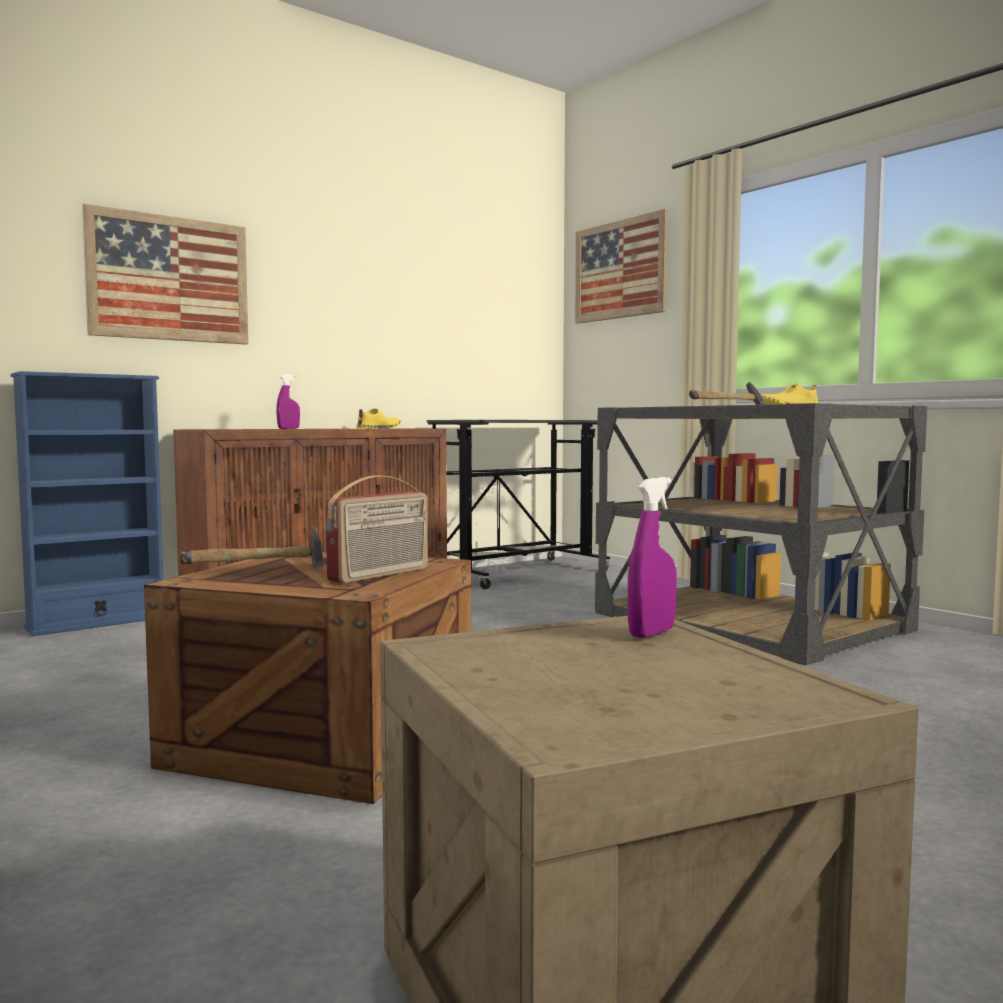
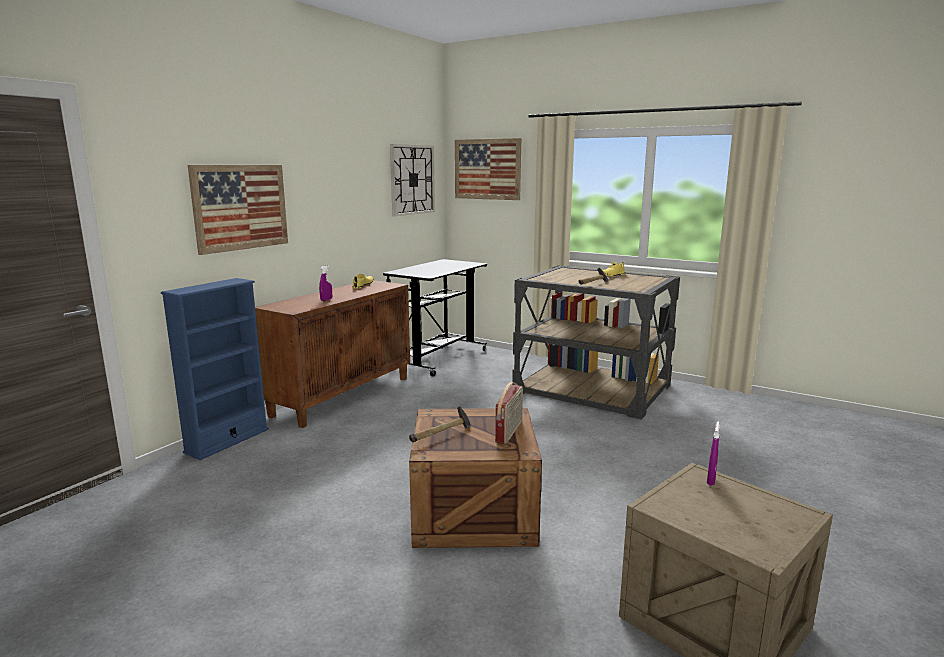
camera: 20 degrees left, 10 degrees up
none -> wall clock [390,144,435,216]

